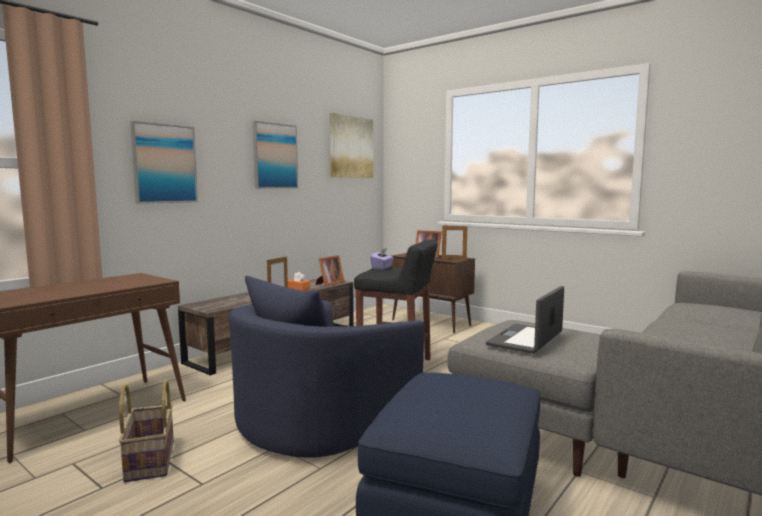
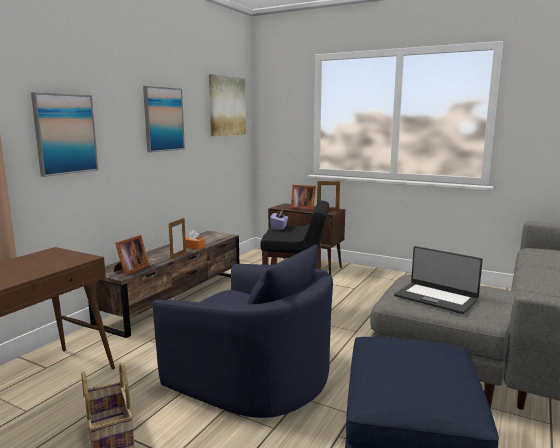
camera: 10 degrees left, 5 degrees up
blue armchair [229,276,425,458] -> blue armchair turned 90 degrees counterclockwise [152,244,333,418]
picture frame [316,255,345,287] -> picture frame moved to [114,235,149,275]
laptop [486,286,564,354] -> laptop turned 75 degrees counterclockwise [394,246,483,314]

